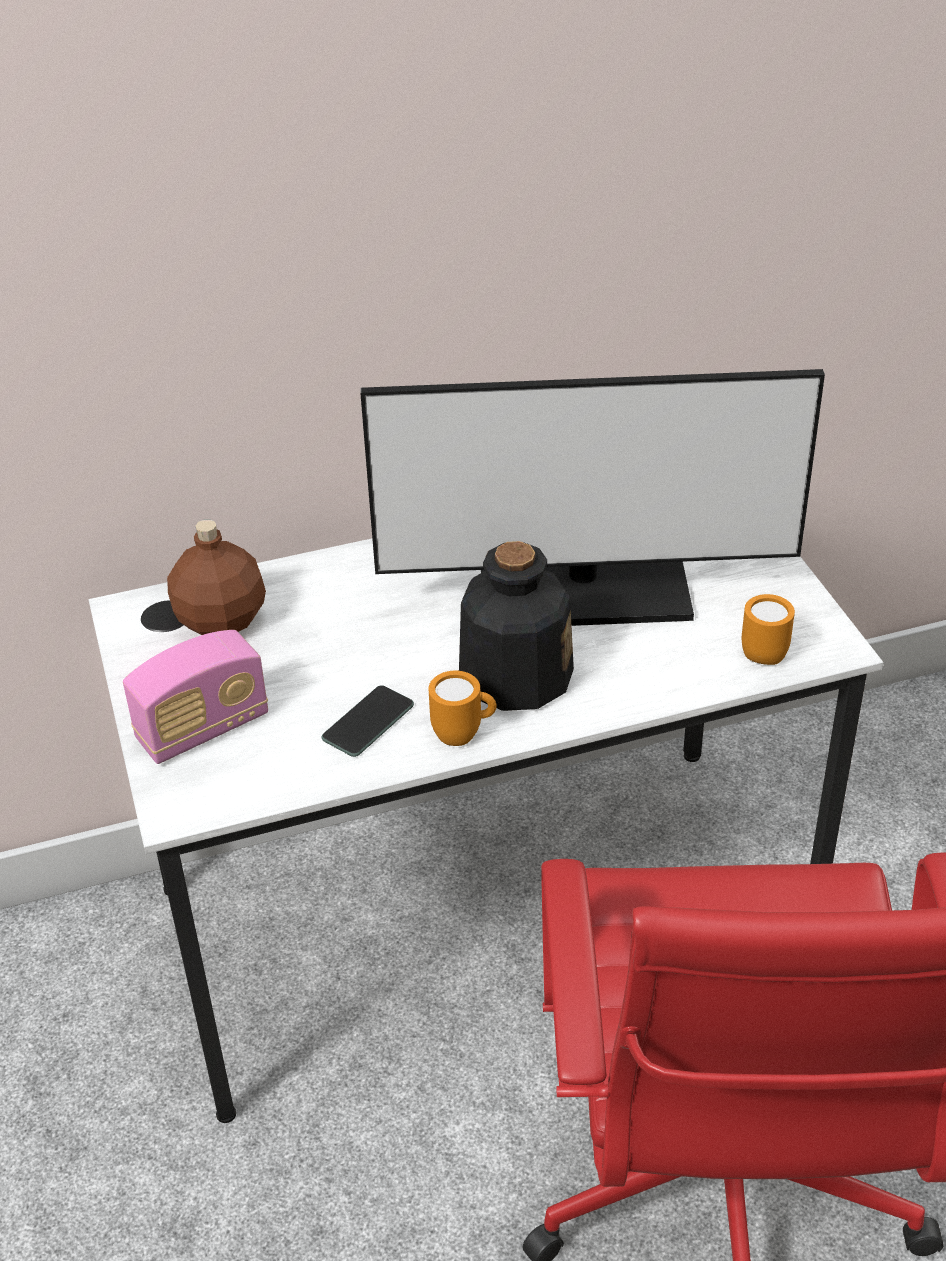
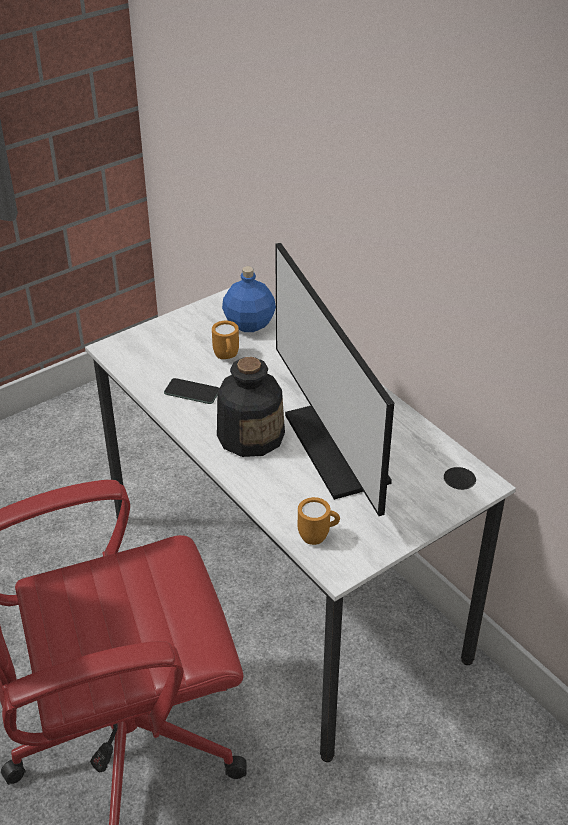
camera: 70 degrees right, 0 degrees up
radio [123,630,268,764] -> none
brown bottle [167,519,266,635] -> blue bottle [222,266,276,332]
orange mug [428,671,497,746] -> orange mug moved to [212,321,239,359]

